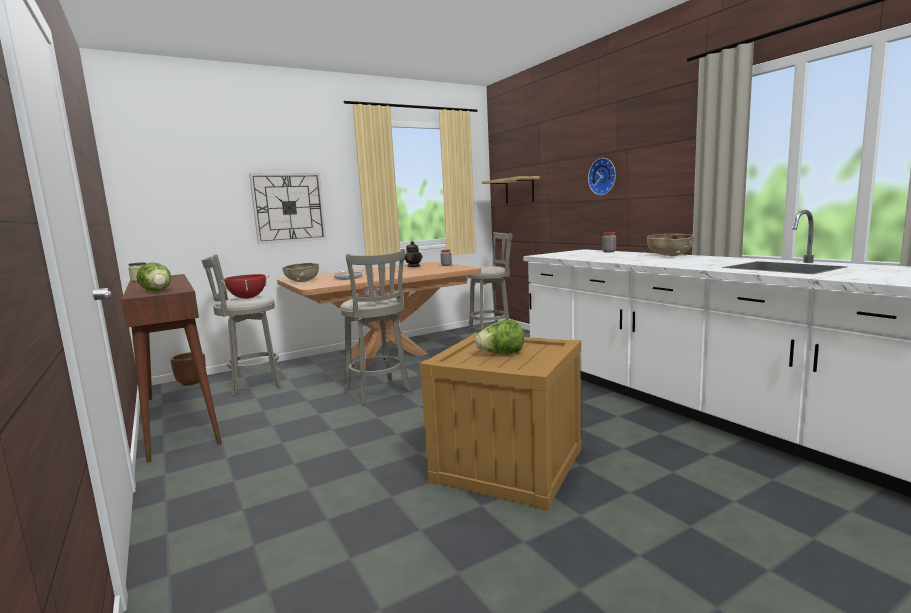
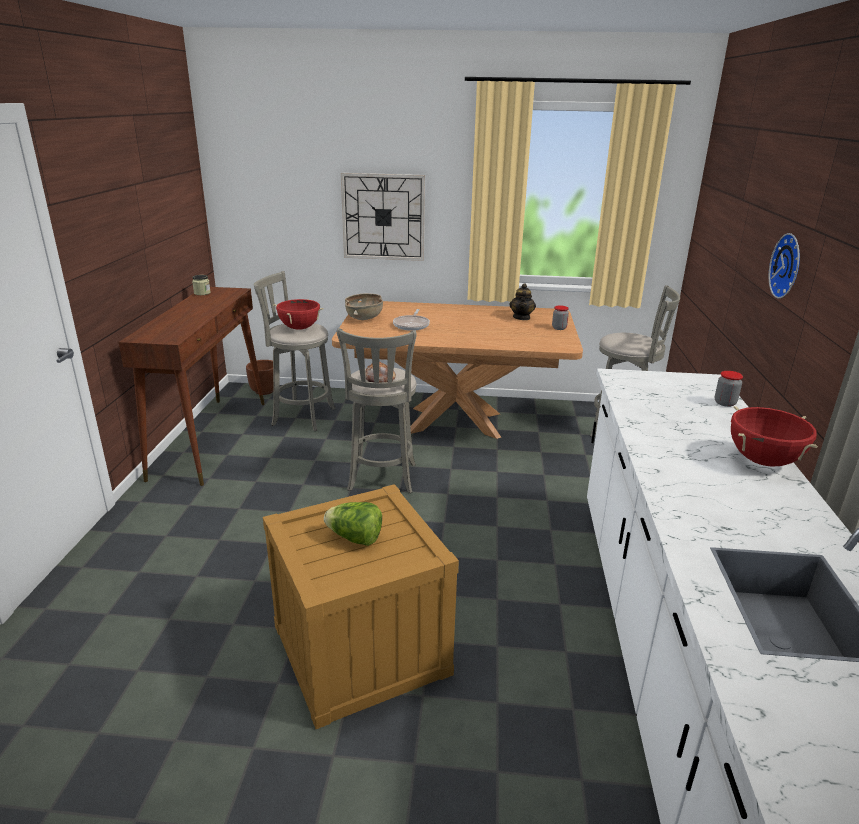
camera: 35 degrees right, 15 degrees up
lettuce [136,262,172,292] -> none
shelf [482,176,540,204] -> none
brown bowl [647,234,694,256] -> red cooking pot [731,406,818,466]

